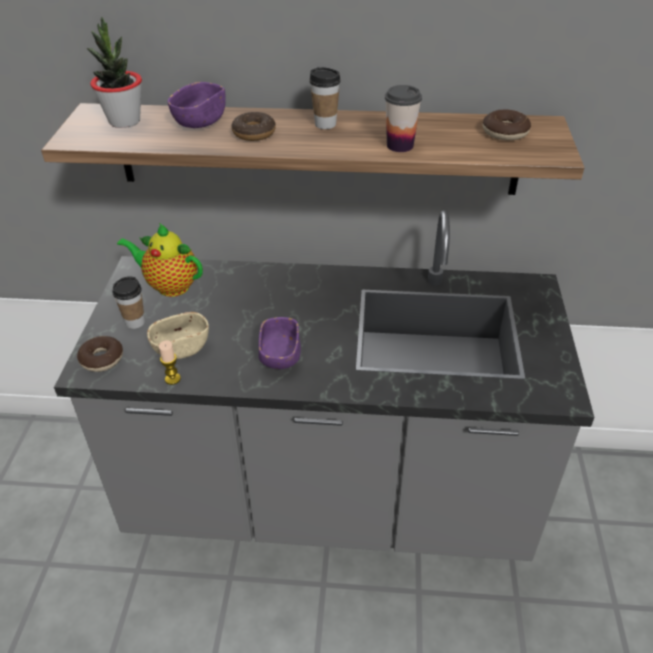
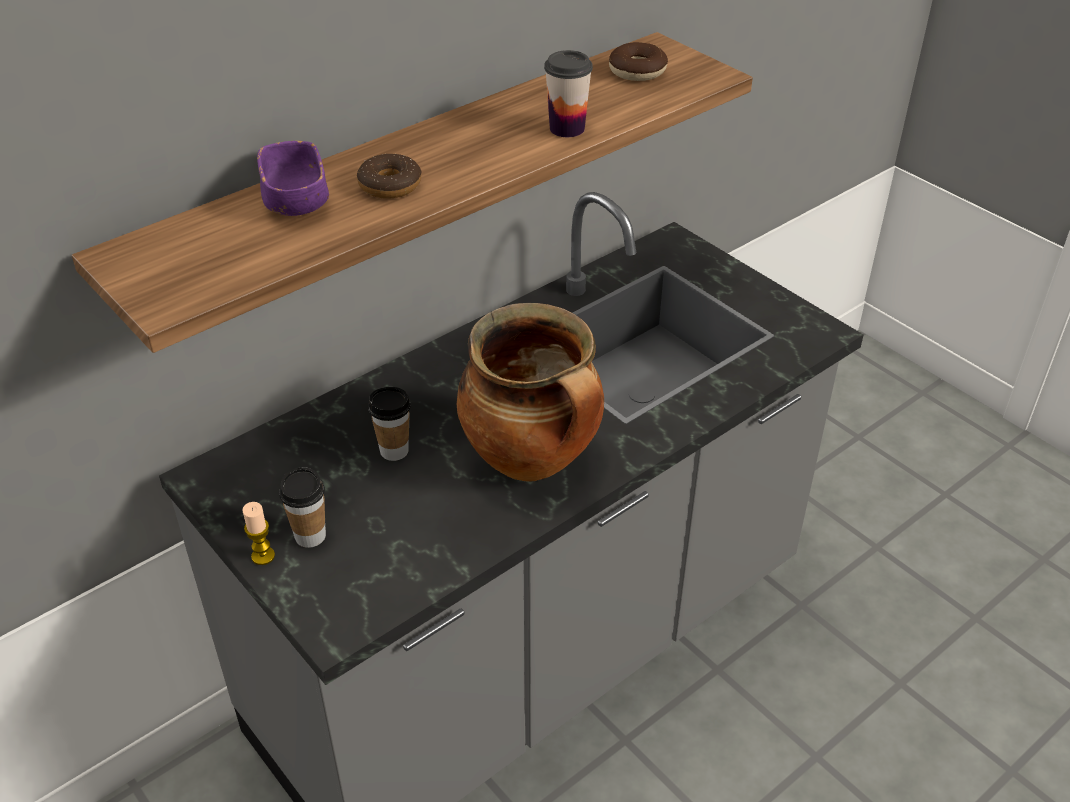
camera: 45 degrees left, 0 degrees up
donut [77,336,123,372] -> none
potted plant [87,17,142,128] -> none
teapot [117,223,203,297] -> none
beige bowl [147,312,209,359] -> none
candle [159,341,181,385] -> candle moved to [242,502,275,565]
purple bowl [258,317,301,369] -> cooking pot [457,303,604,482]
cup [309,67,341,129] -> cup moved to [368,387,410,461]

